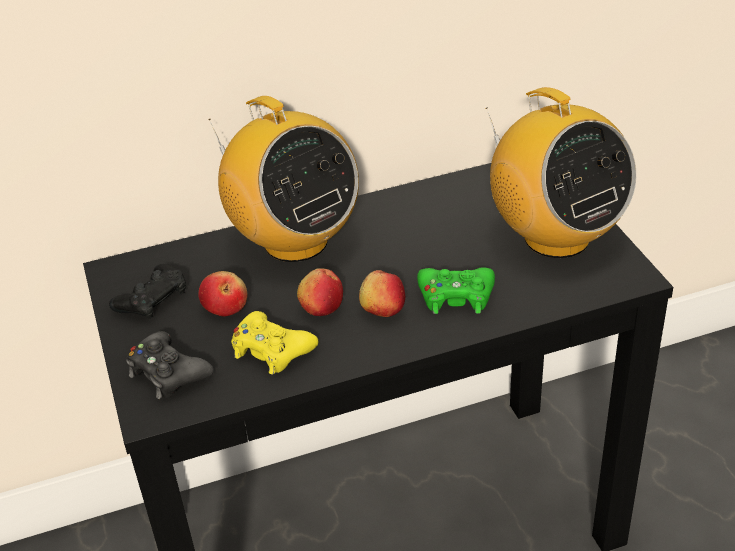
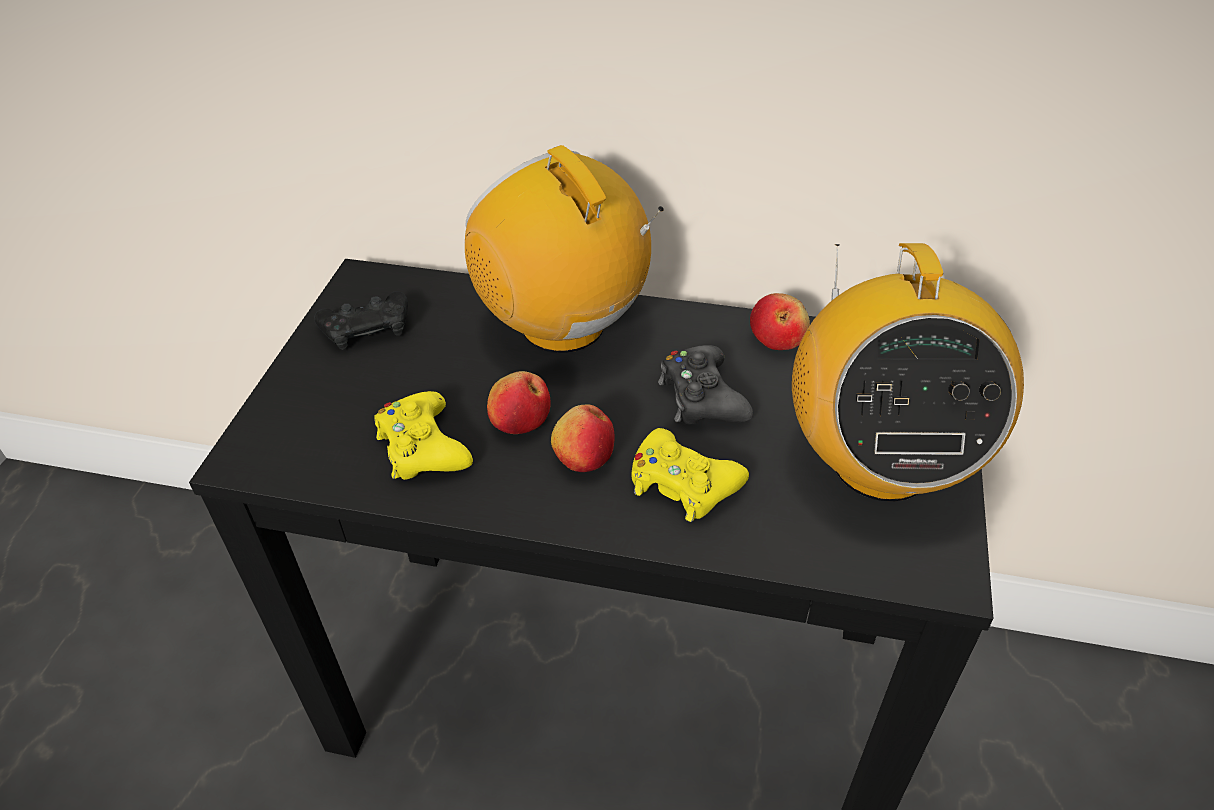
camera: 30 degrees right, 5 degrees up
black game controller [126,331,214,399] -> black game controller moved to [658,345,753,424]
apple [199,271,247,316] -> apple moved to [750,293,810,350]
radio [208,96,359,262] -> radio turned 150 degrees clockwise [465,145,664,353]
green game controller [417,267,495,314] -> yellow game controller [631,428,749,522]

